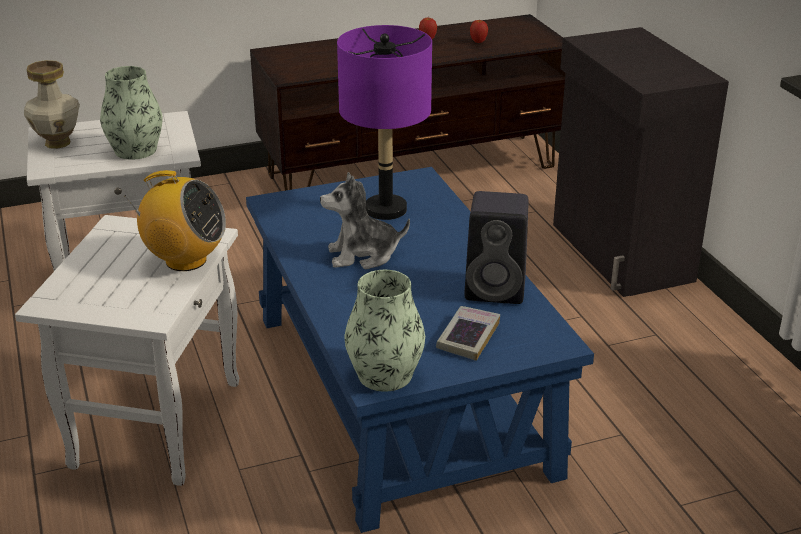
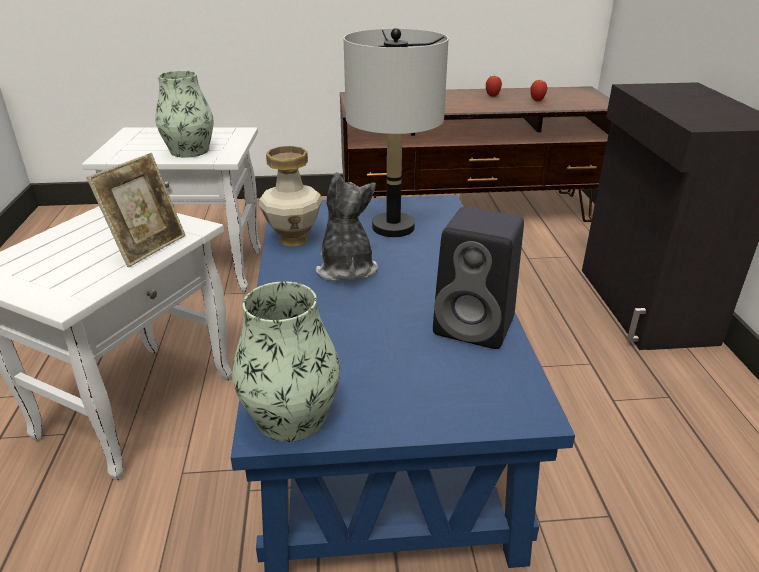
camera: 15 degrees right, 0 degrees up
vase [24,60,80,149] -> vase moved to [259,146,322,247]
radio [125,170,226,271] -> picture frame [86,153,186,267]
plush toy [320,172,410,269] -> plush toy turned 75 degrees clockwise [316,172,378,281]
purple table lamp [337,25,432,220] -> grey table lamp [344,28,449,237]
book [436,306,500,361] -> none

